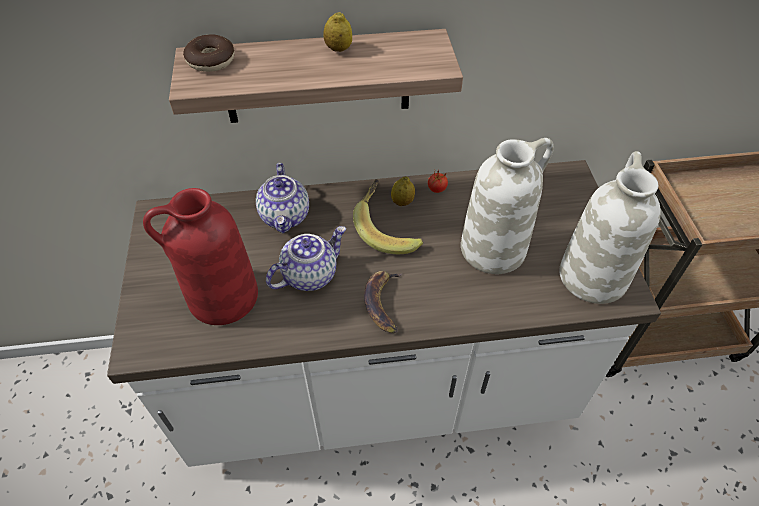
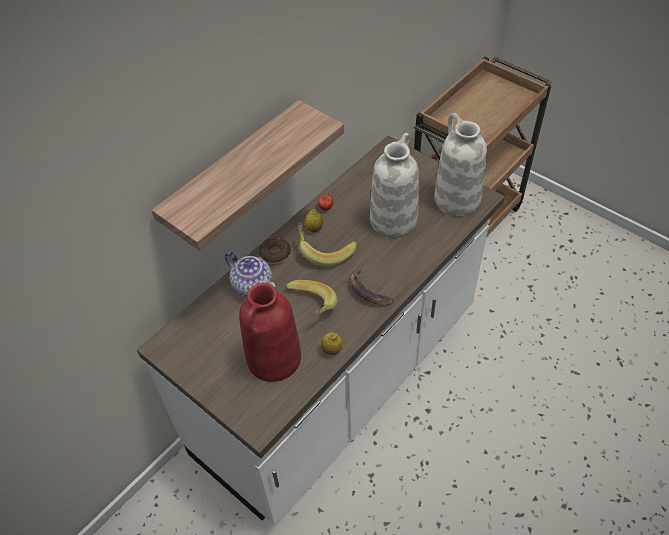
camera: 40 degrees left, 0 degrees up
donut [183,34,235,72] -> donut moved to [259,238,291,264]
teapot [266,226,346,291] -> banana [285,280,338,316]
lemon [323,12,352,52] -> lemon moved to [321,332,342,355]

